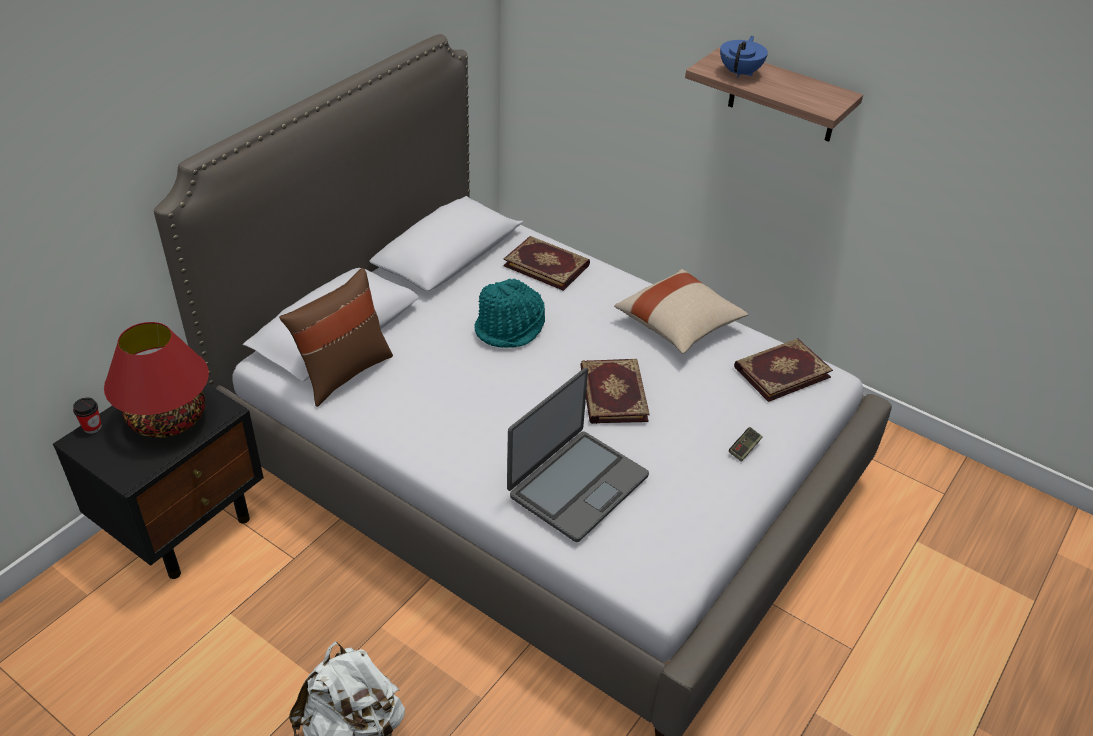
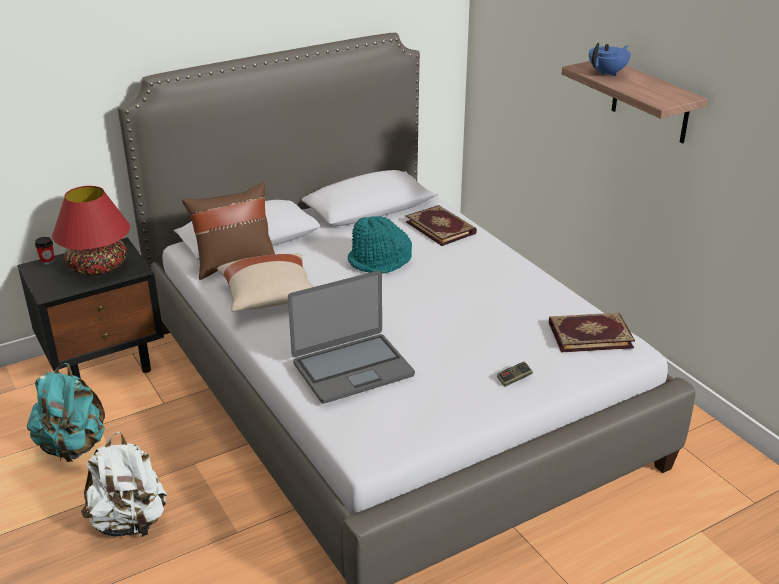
camera: 25 degrees right, 10 degrees down
book [580,359,650,424] -> none
beige pillow [614,269,748,354] -> beige pillow moved to [217,254,313,312]
none -> turquoise backpack [27,363,105,462]

